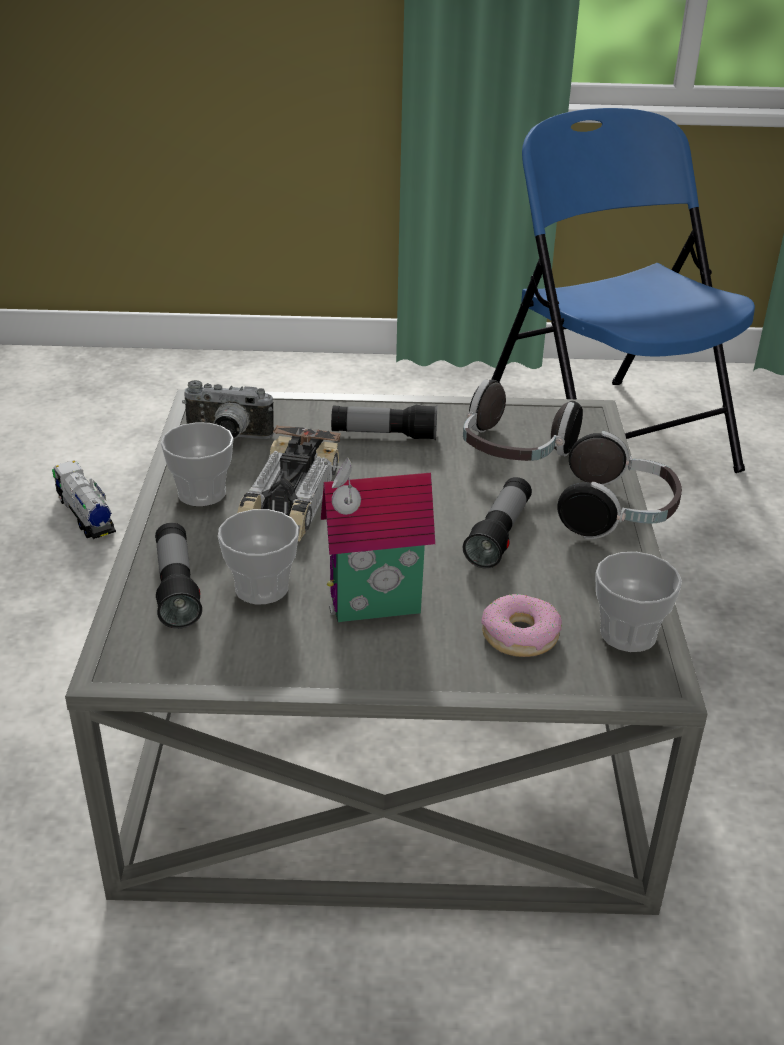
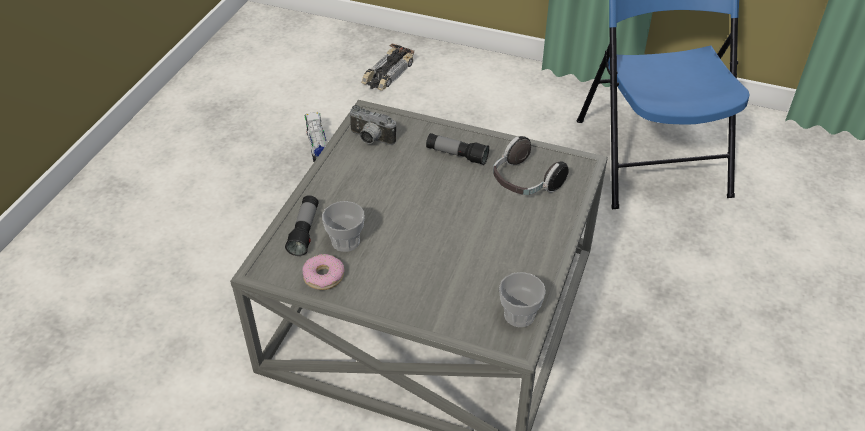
camera: 20 degrees right, 10 degrees up
cup [161,422,234,506] -> none
toy car [237,425,341,541] -> toy car moved to [361,43,414,91]
toy house [321,457,435,622] -> none
flashlight [463,477,532,569] -> none
donut [481,594,562,657] -> donut moved to [302,254,345,290]
headphones [557,431,682,539] -> none

